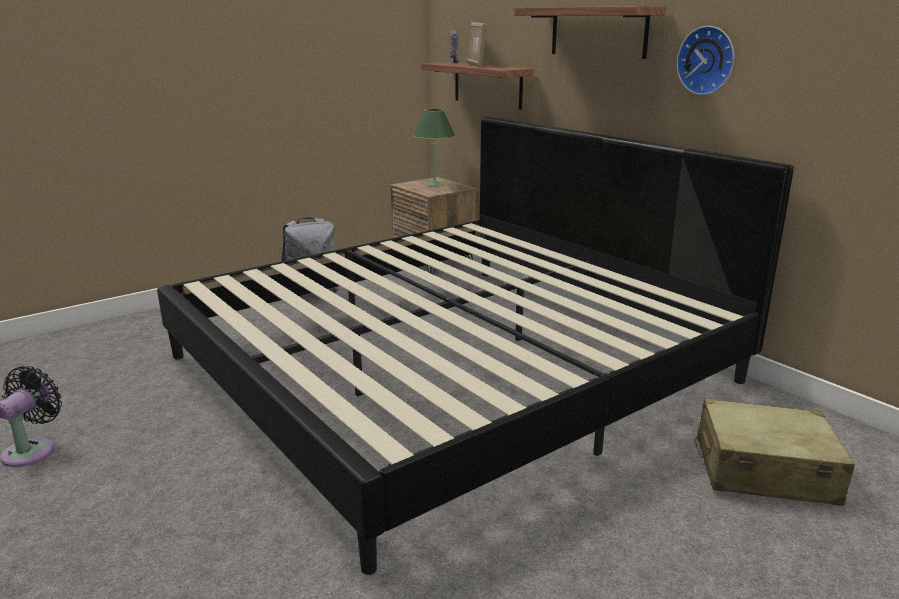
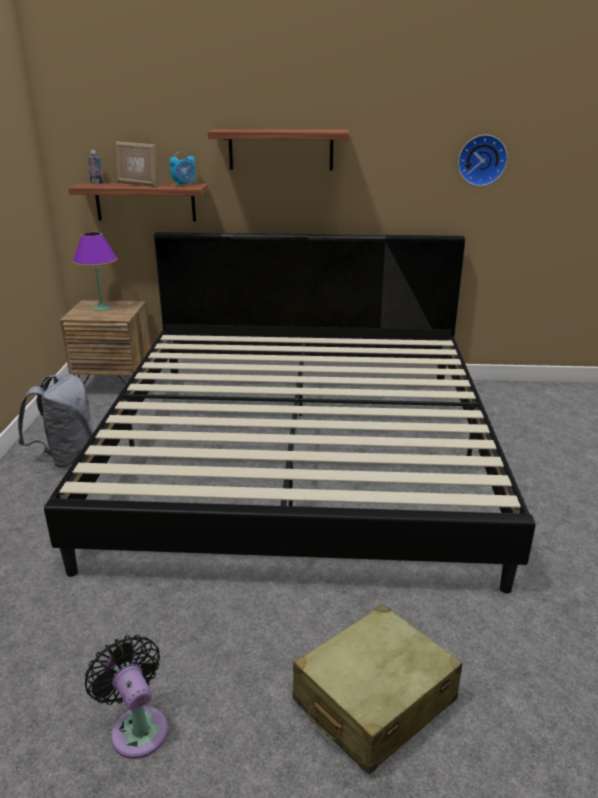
camera: 50 degrees left, 5 degrees up
green table lamp [413,109,455,186] -> purple table lamp [73,232,117,311]
wall clock [676,26,734,95] -> wall clock moved to [458,135,508,186]
beige suitcase [694,398,855,506] -> beige suitcase moved to [292,604,462,775]
none -> alarm clock [169,151,196,187]

